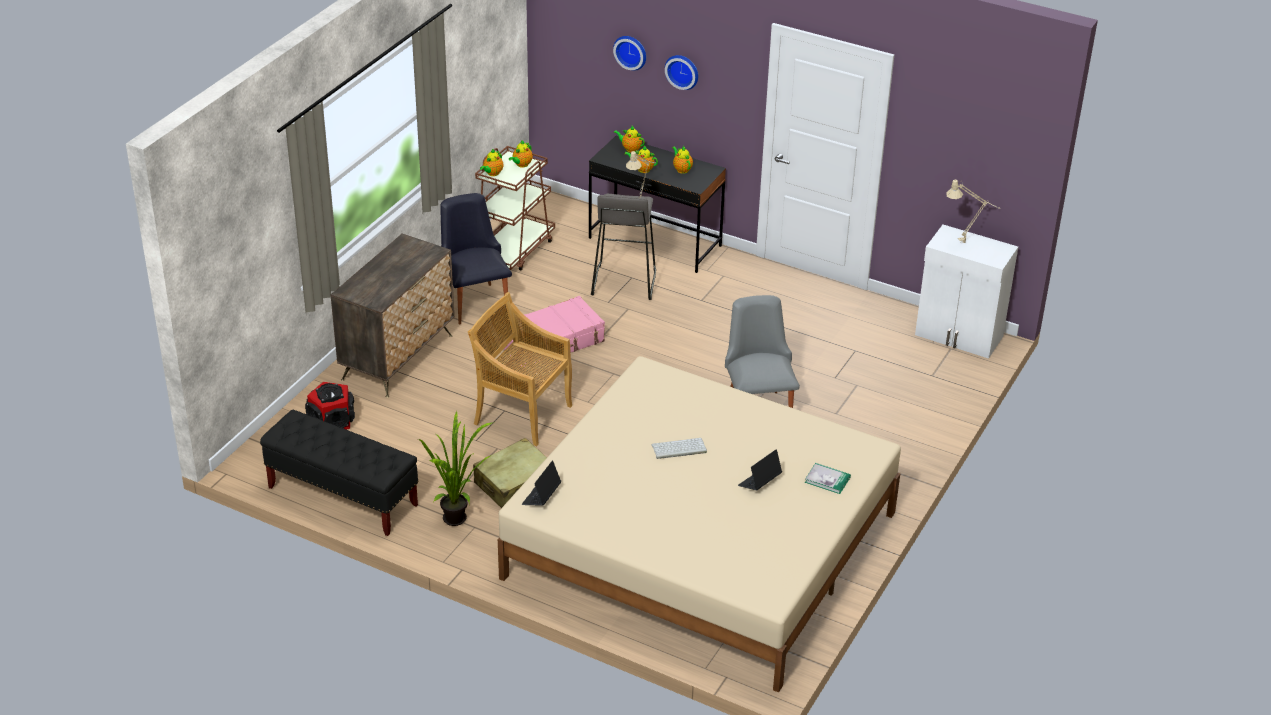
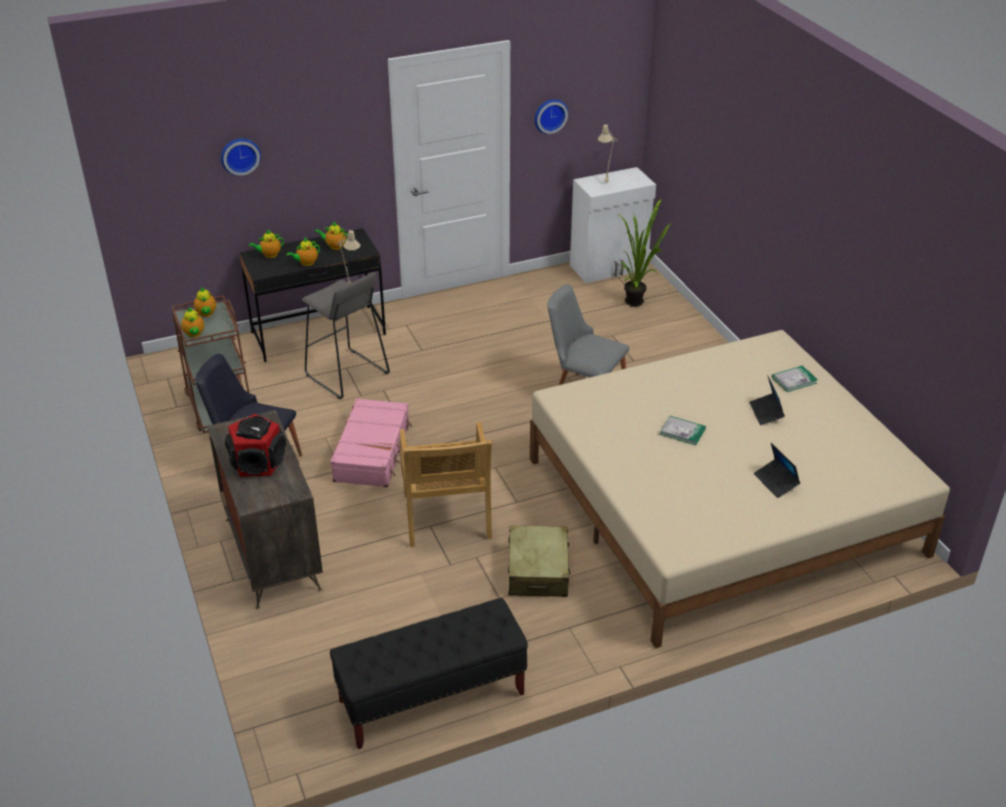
camera: 50 degrees left, 0 degrees up
speaker [305,382,355,430] -> speaker moved to [225,414,286,477]
potted plant [418,411,494,526] -> potted plant moved to [619,199,672,307]
beige chair [468,292,572,446] -> beige chair turned 75 degrees counterclockwise [400,422,492,547]
laptop [522,461,561,506] -> laptop moved to [754,443,800,498]
keyboard [652,438,707,459] -> book [660,416,706,445]
wall clock [665,55,698,90] -> wall clock moved to [535,99,568,134]

